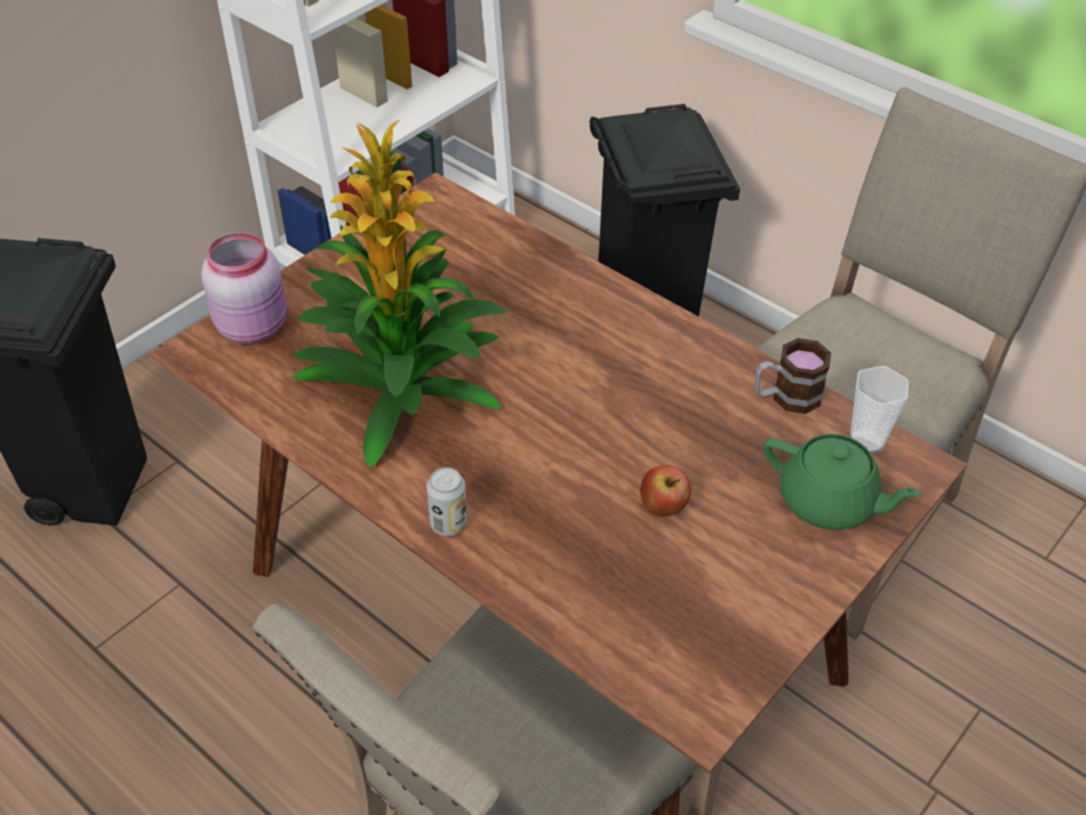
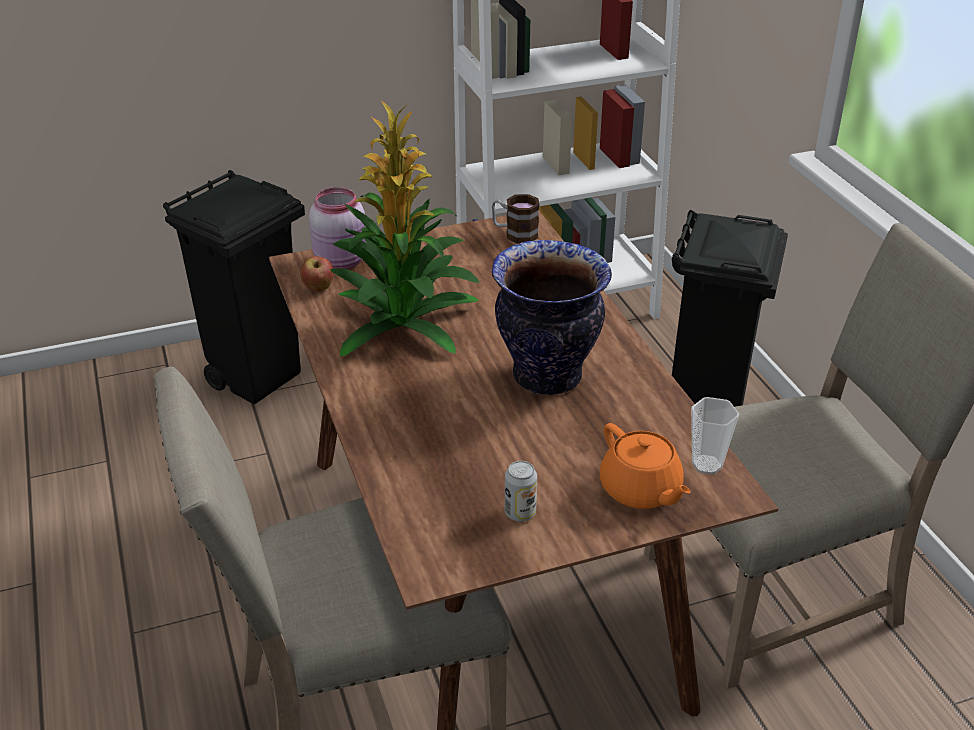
camera: 30 degrees right, 10 degrees down
can [427,467,467,536] -> can moved to [505,461,537,521]
apple [640,465,691,516] -> apple moved to [300,256,334,292]
mug [755,338,831,414] -> mug moved to [492,194,539,243]
green teapot [763,434,922,530] -> orange teapot [600,423,691,509]
none -> vase [492,240,612,395]

